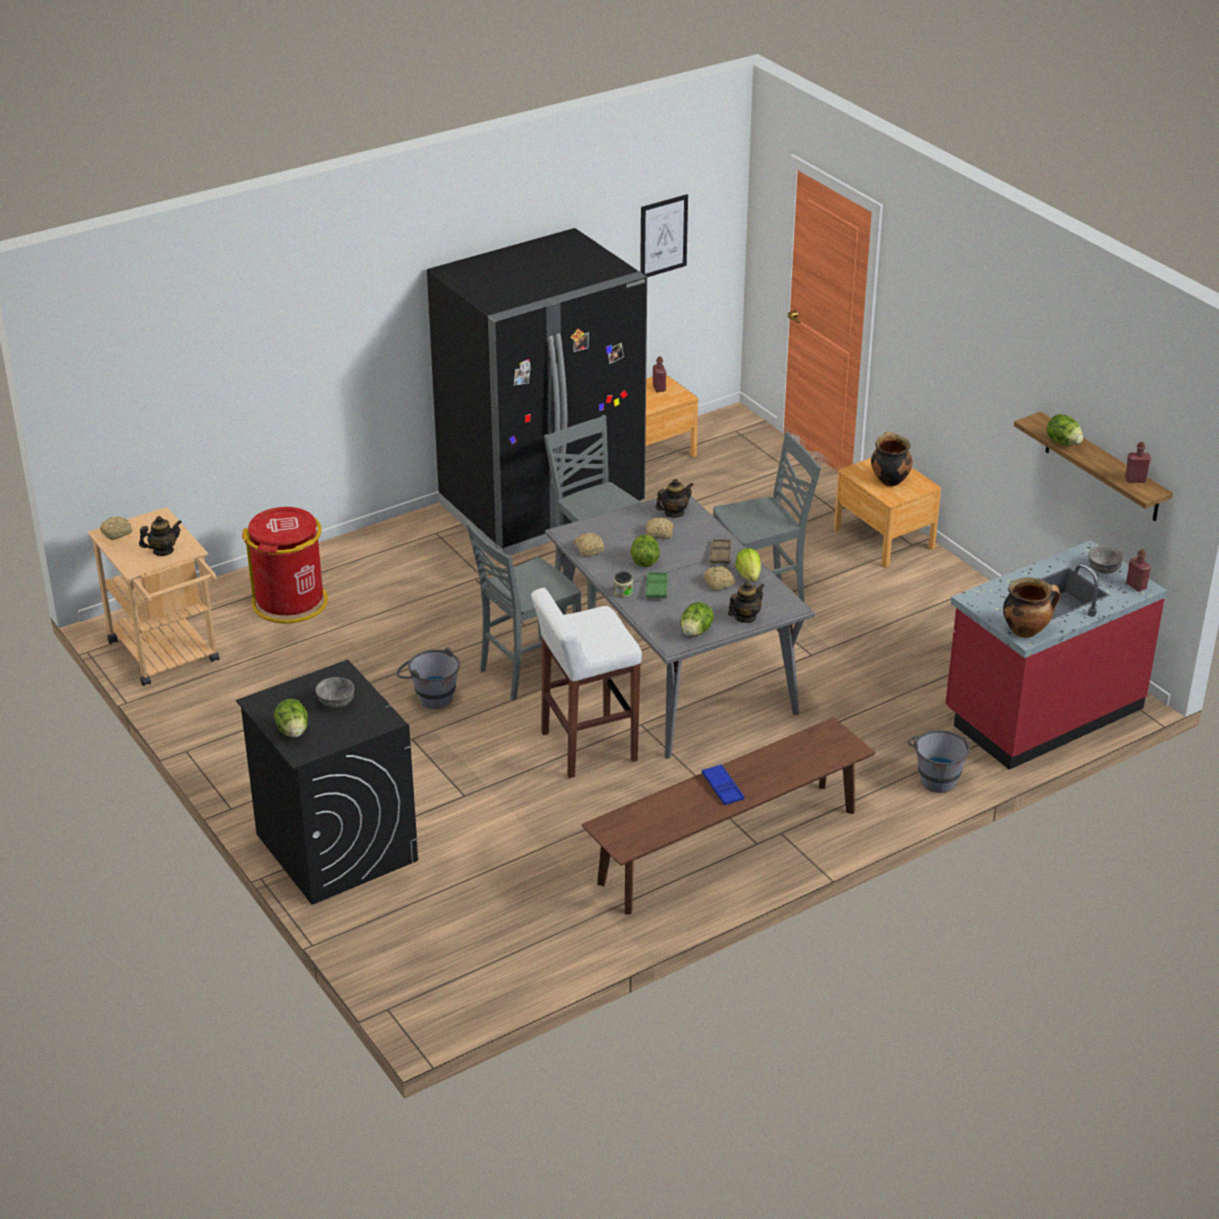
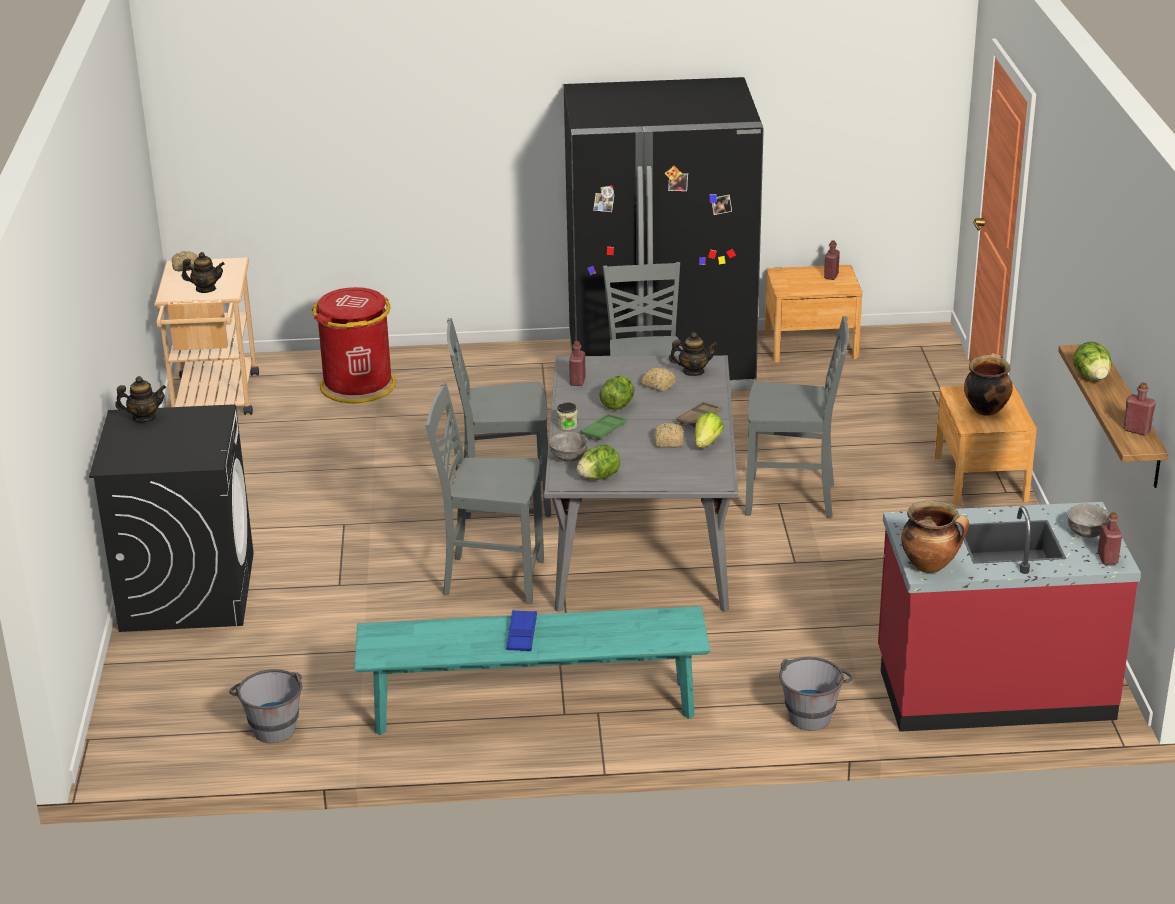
camera: 30 degrees right, 5 degrees down
lettuce [274,699,308,738] -> none
grey bowl [316,677,354,708] -> grey bowl moved to [549,432,588,462]
grey bucket [396,647,460,709] -> grey bucket moved to [229,669,302,744]
white stool [531,588,642,778] -> grey chair [425,383,544,604]
bread [574,533,604,556] -> red bottle [569,341,586,386]
brown bench [581,717,875,914] -> turquoise bench [354,606,710,735]
picture [640,194,688,277] -> none
teapot [728,581,765,623] -> teapot moved to [115,376,166,423]

